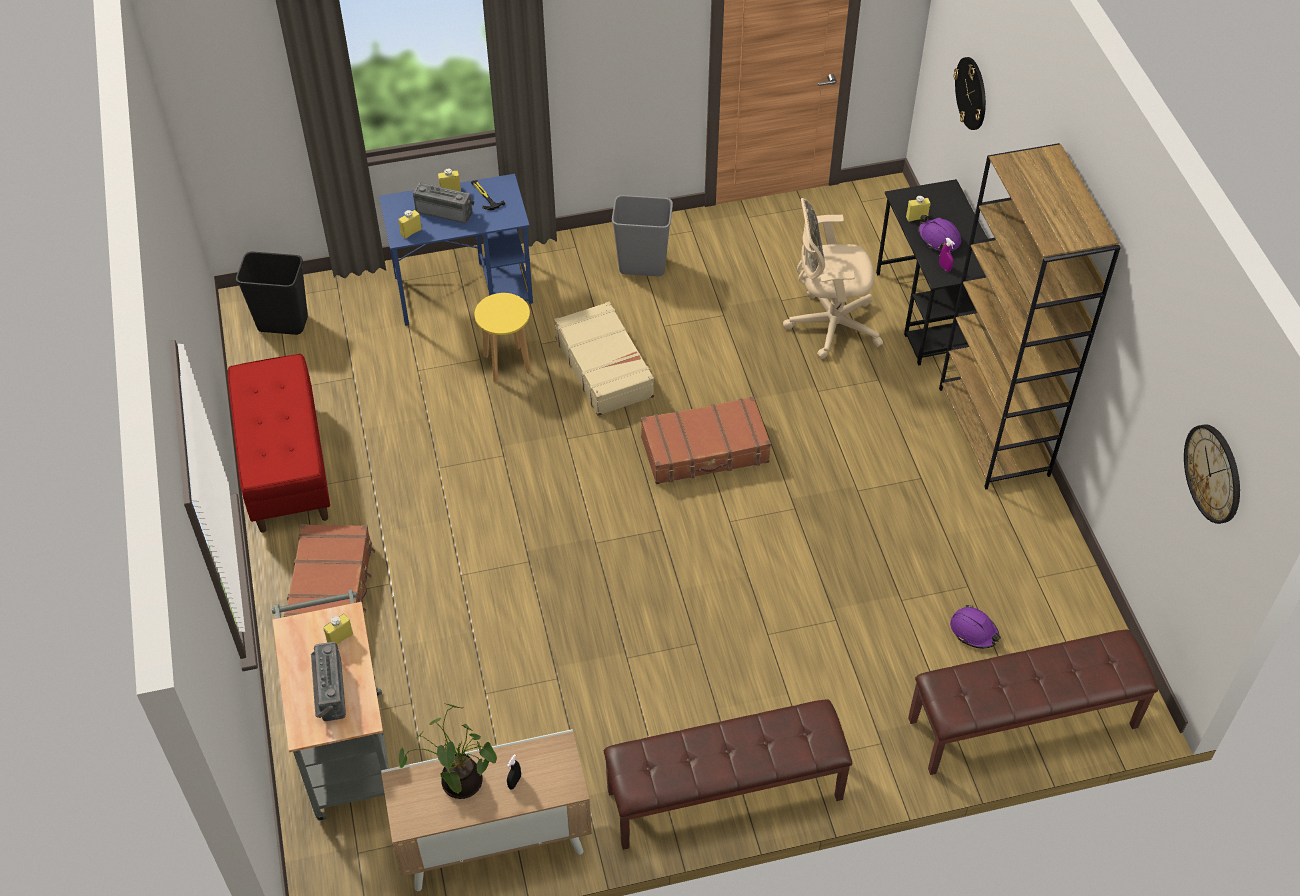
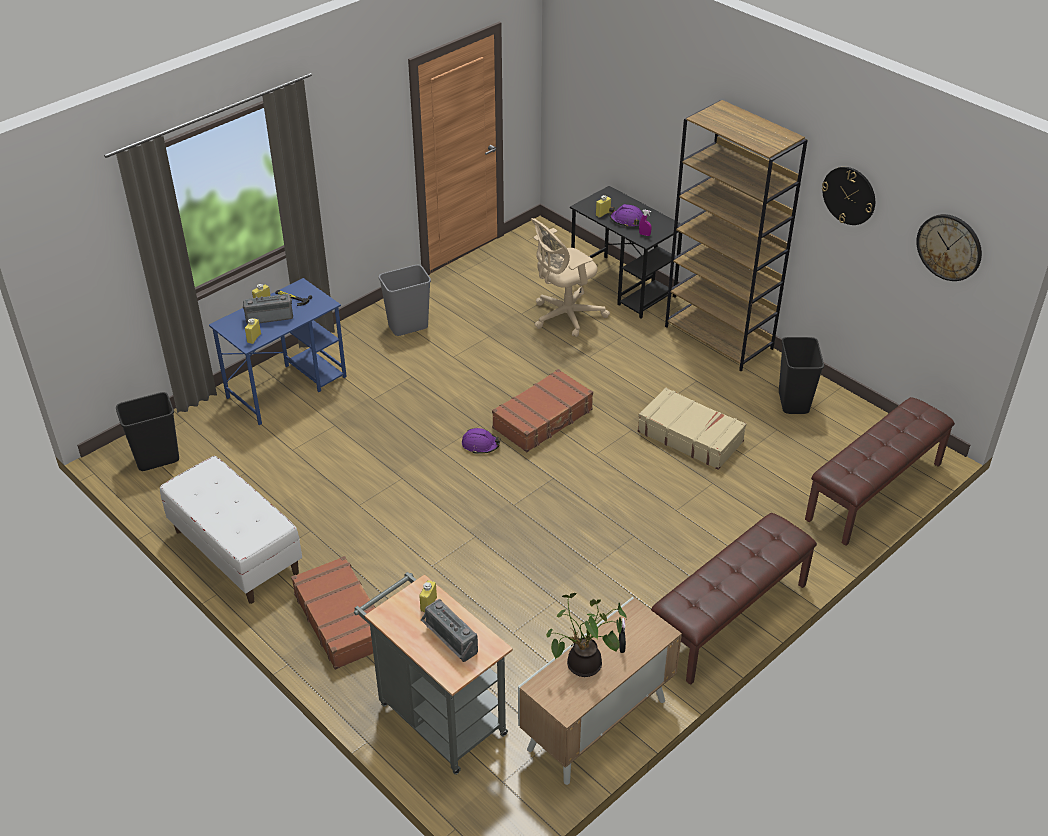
camera: 30 degrees left, 10 degrees down
red bench [228,354,330,533] -> white bench [160,456,302,604]
yellow stool [475,293,531,383] -> none
beige suitcase [554,302,654,416] -> beige suitcase moved to [638,387,746,470]
purple hard hat [950,605,1001,649] -> purple hard hat moved to [462,428,501,454]
wall clock [953,57,986,130] -> wall clock moved to [822,167,875,225]
none -> black trash can [779,337,824,414]

